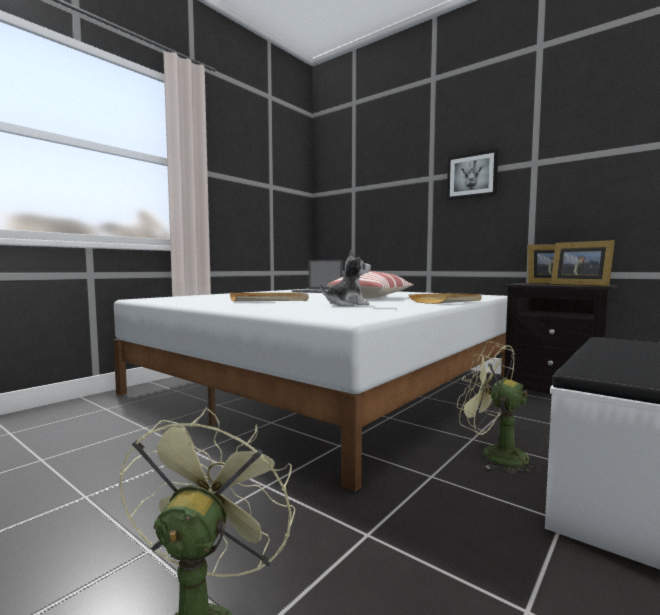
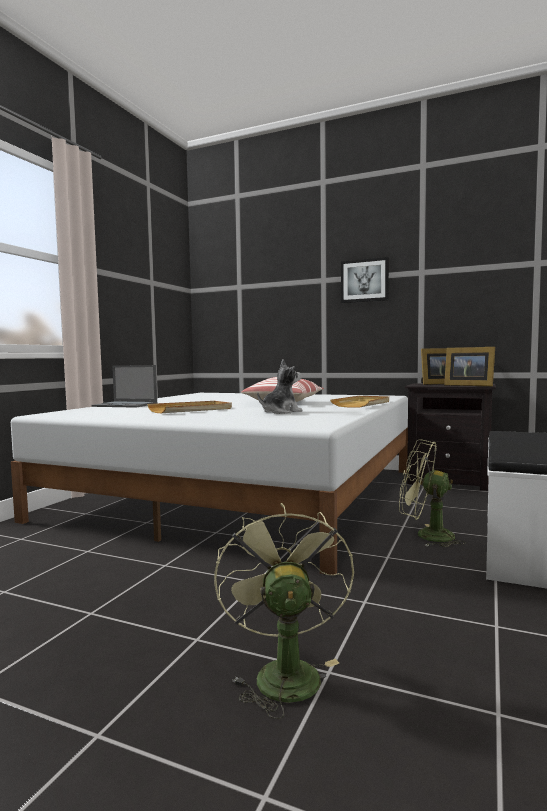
camera: 15 degrees left, 0 degrees up
laptop [292,260,343,293] -> laptop moved to [92,365,157,408]

